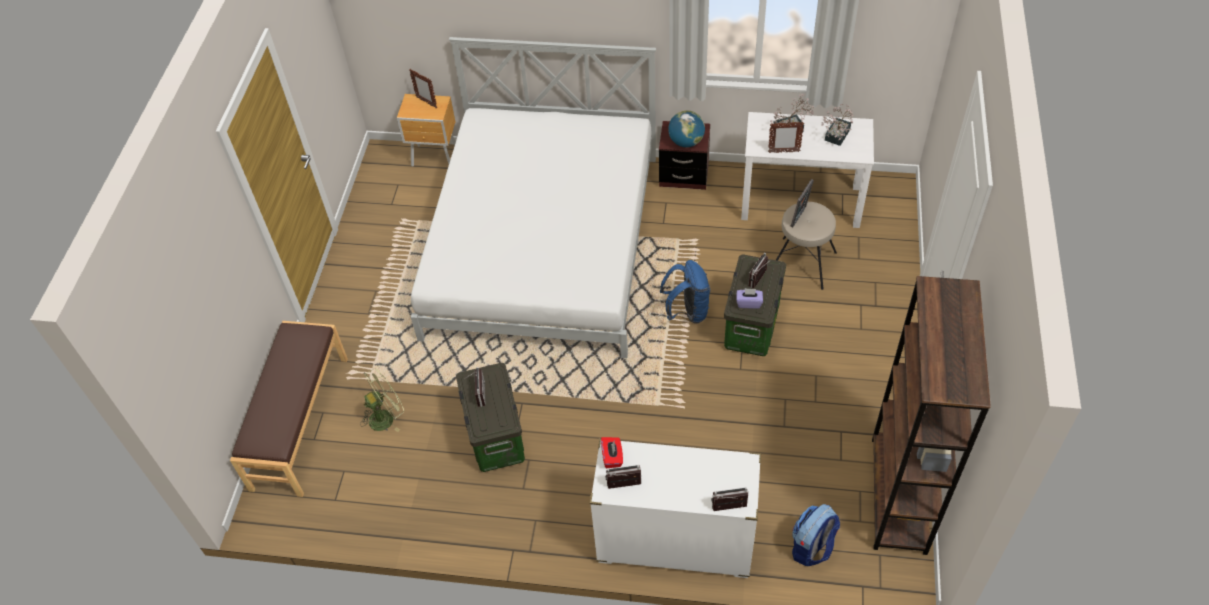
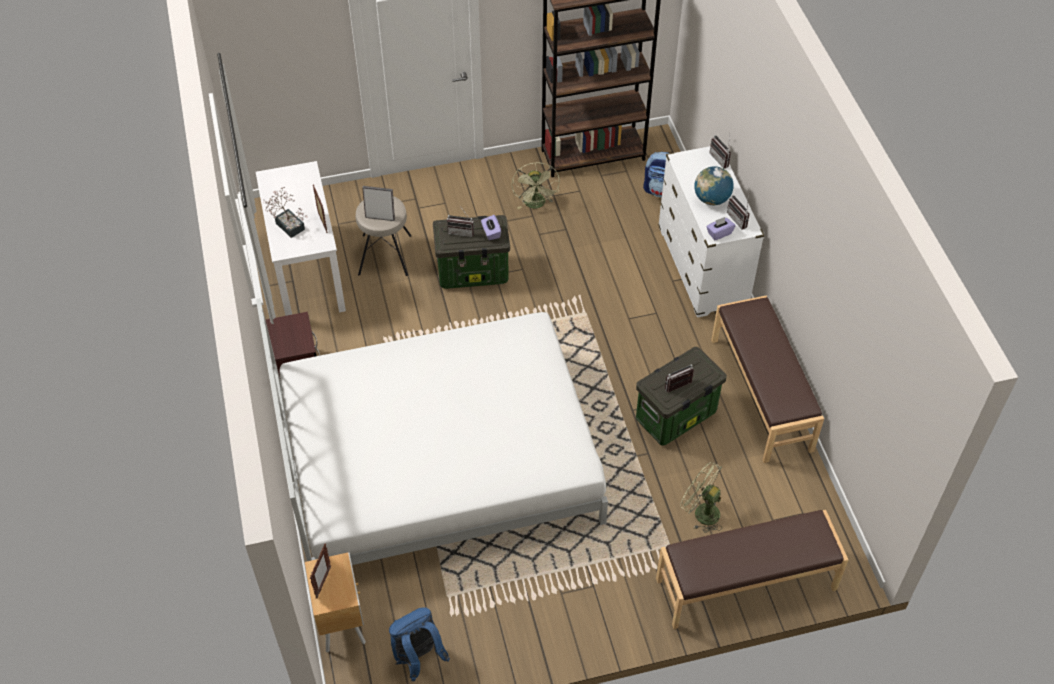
camera: 115 degrees left, 0 degrees up
red tissue box [601,437,623,468] -> purple tissue box [706,217,735,240]
blue backpack [660,260,710,324] -> blue backpack moved to [389,607,450,681]
globe [668,110,705,147] -> globe moved to [694,166,734,205]
potted plant [821,104,854,146] -> none
none -> green fan [511,162,560,209]
none -> brown bench [711,296,824,463]

